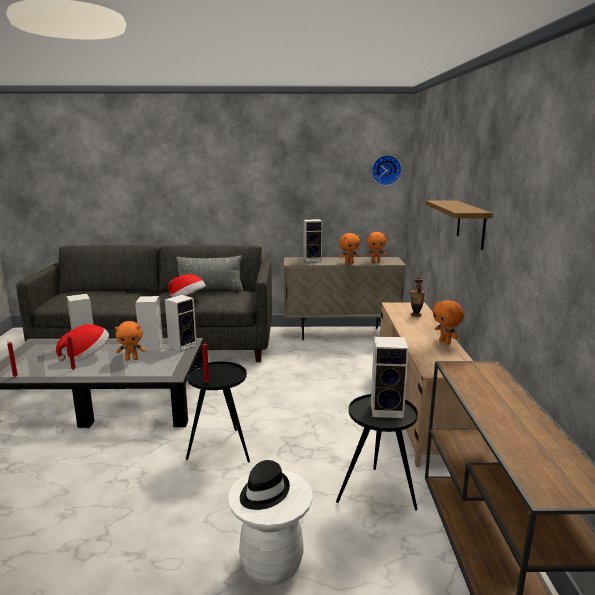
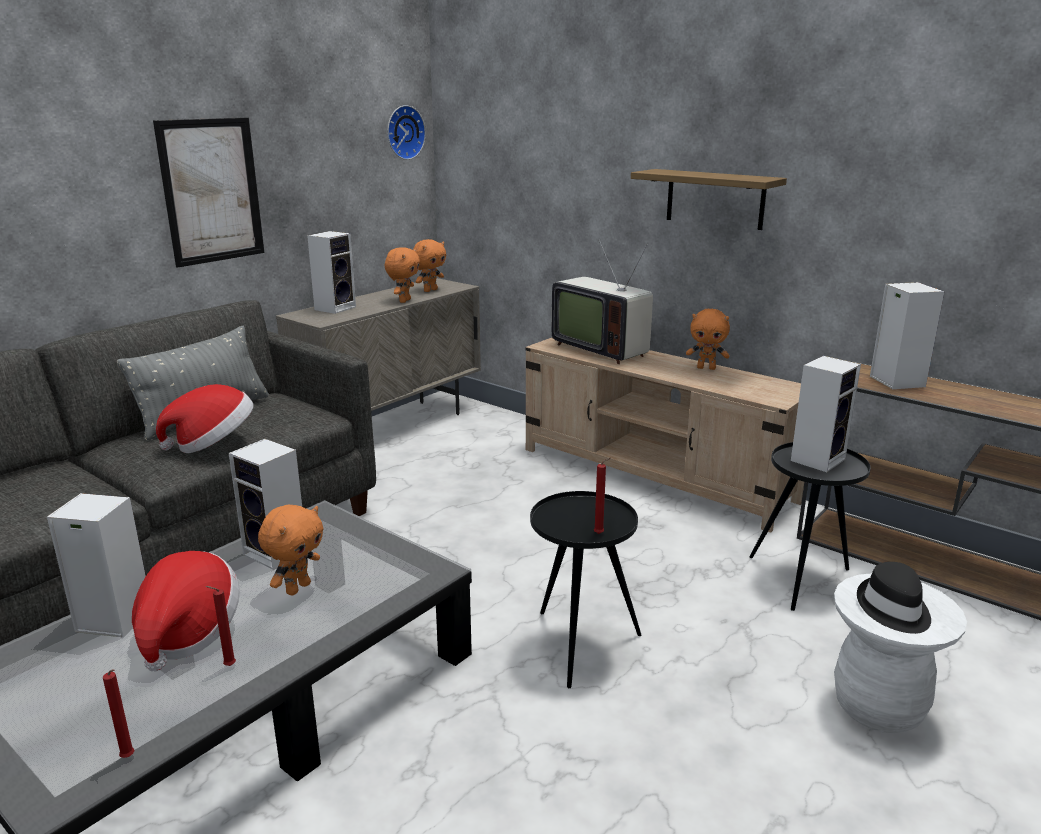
camera: 50 degrees left, 5 degrees up
speaker [165,295,197,352] -> speaker moved to [870,282,945,389]
vase [411,278,425,317] -> television [552,240,653,364]
none -> picture [153,117,265,268]

